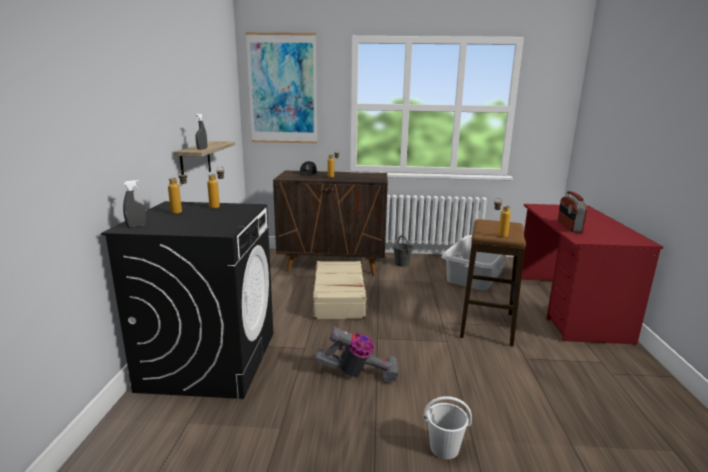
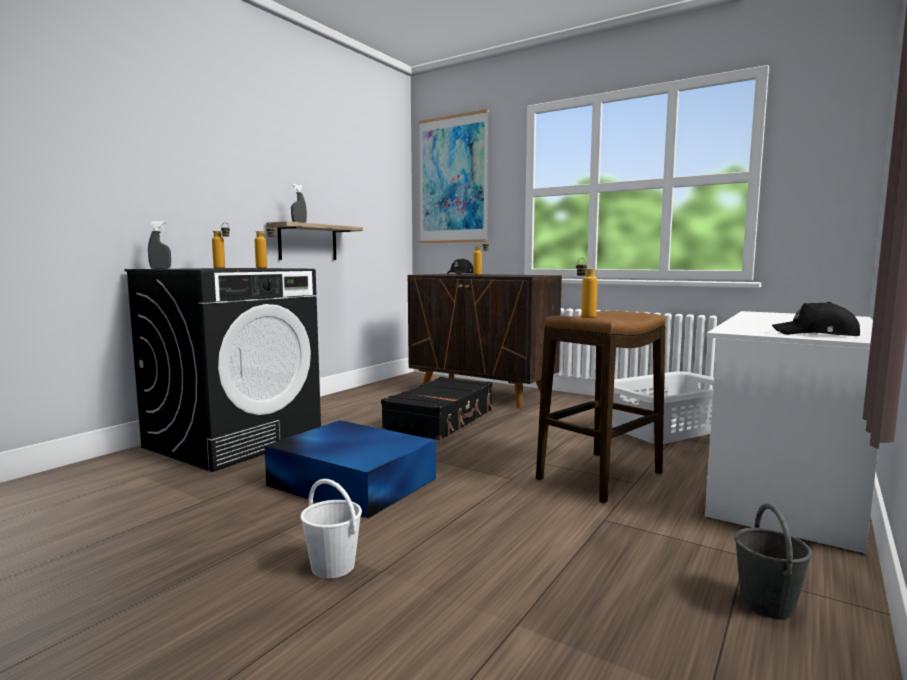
camera: 30 degrees right, 10 degrees down
beige suitcase [313,261,370,320] -> black suitcase [381,377,493,441]
vacuum cleaner [315,327,398,383] -> blue storage box [264,420,436,518]
grey bucket [393,235,413,267] -> grey bucket moved to [734,503,812,619]
red desk [521,204,663,345] -> white desk [705,311,878,554]
radio [558,191,587,233] -> none
none -> black cap [772,302,860,336]

